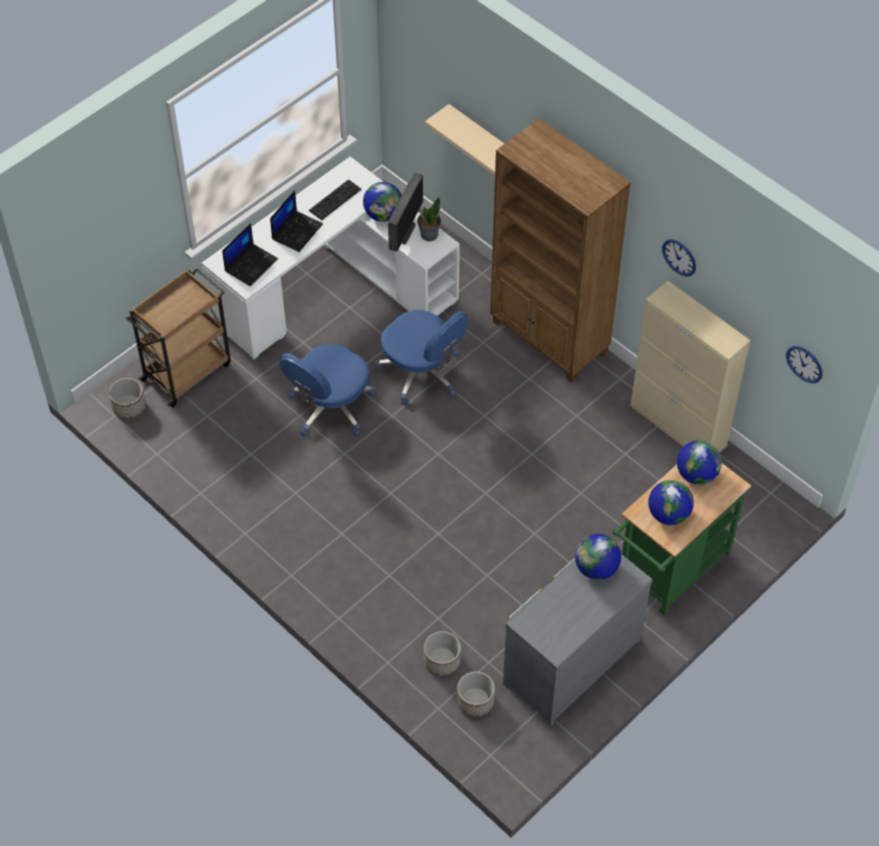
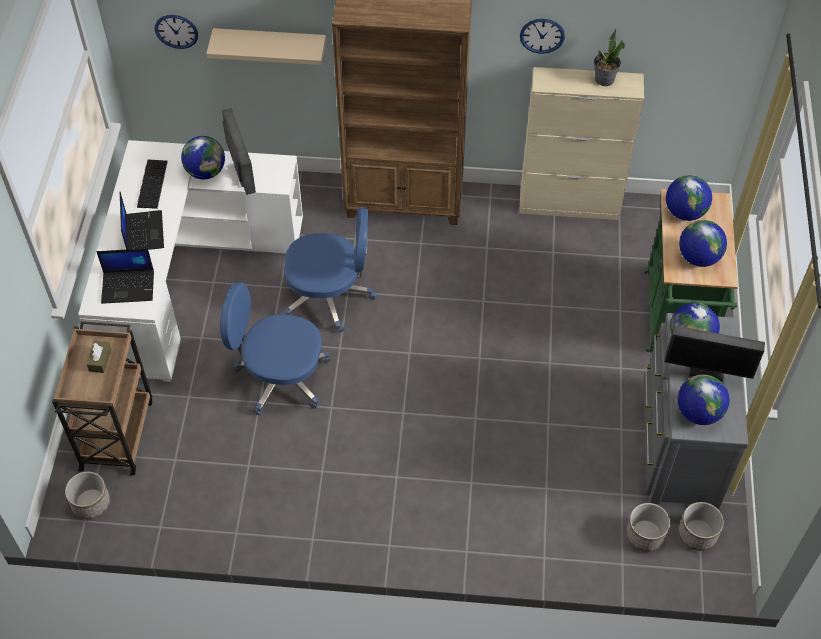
camera: 40 degrees left, 0 degrees up
laptop [222,223,278,286] -> laptop turned 90 degrees clockwise [96,248,154,304]
blue office chair [279,344,377,437] -> blue office chair turned 105 degrees clockwise [220,282,330,415]
potted plant [417,197,441,241] -> potted plant moved to [594,28,625,86]
planter [424,631,461,676] -> planter moved to [678,502,724,551]
wall clock [786,346,823,383] -> wall clock moved to [155,15,198,49]
none -> brown tissue box [86,340,112,373]
none -> monitor [665,325,765,382]
none -> globe [678,374,730,425]

